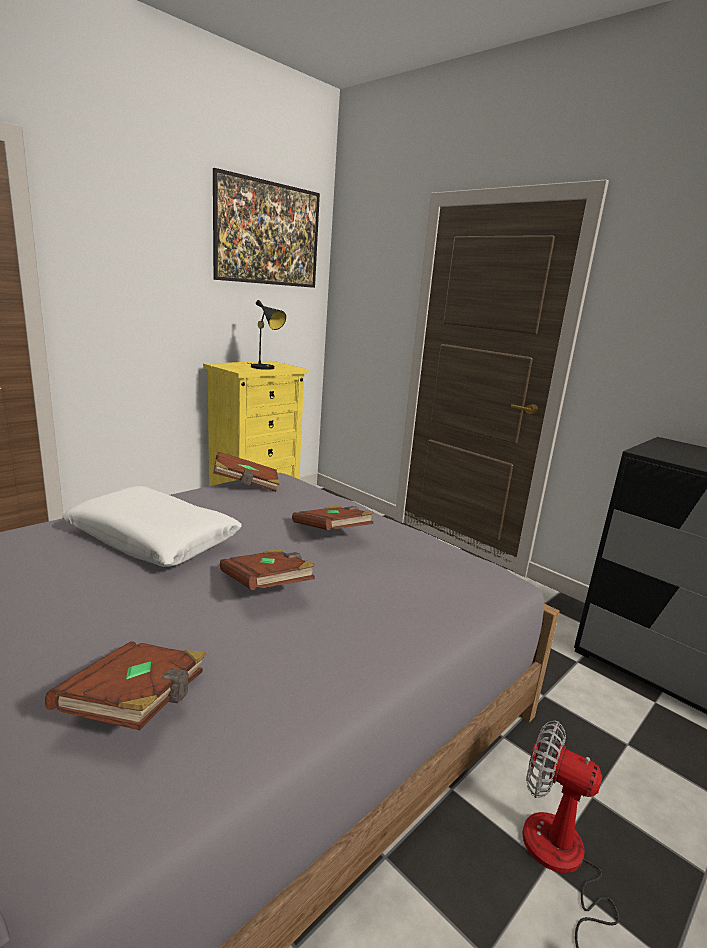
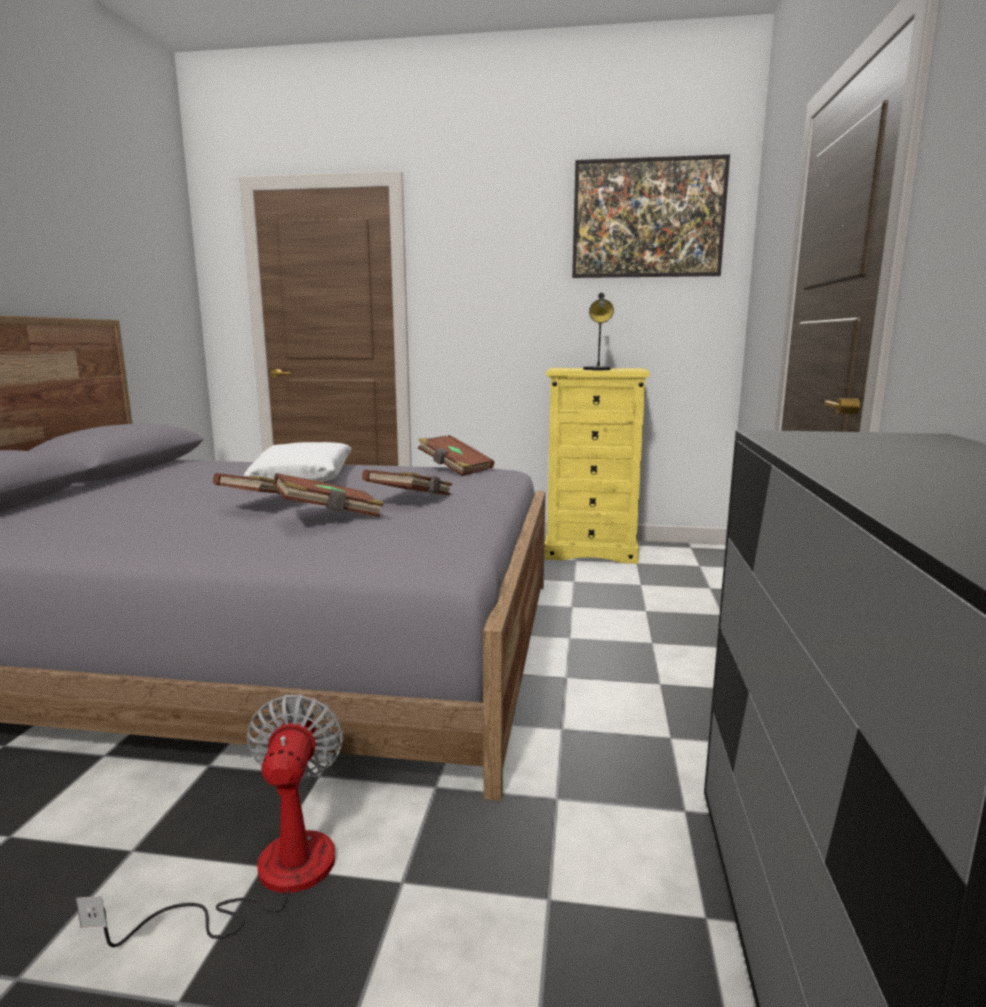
camera: 55 degrees right, 5 degrees down
brown book [45,641,206,730] -> brown book moved to [273,473,384,518]

